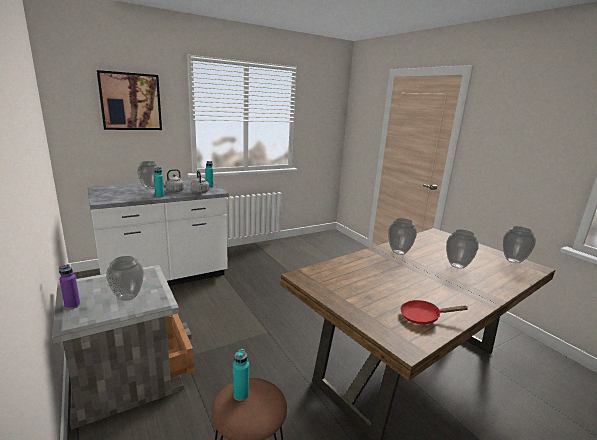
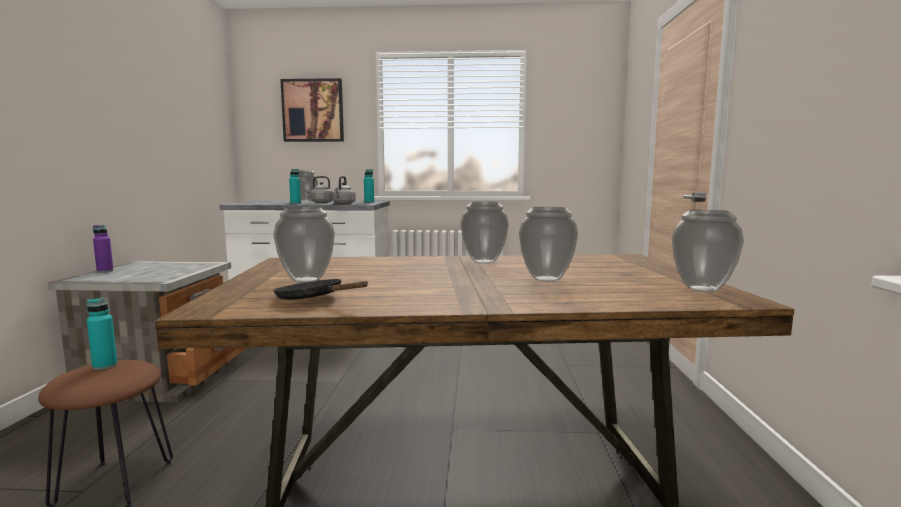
camera: 35 degrees right, 10 degrees down
vase [106,256,144,301] -> vase moved to [273,207,335,283]
red frying pan [400,300,469,324] -> black frying pan [273,279,368,300]

